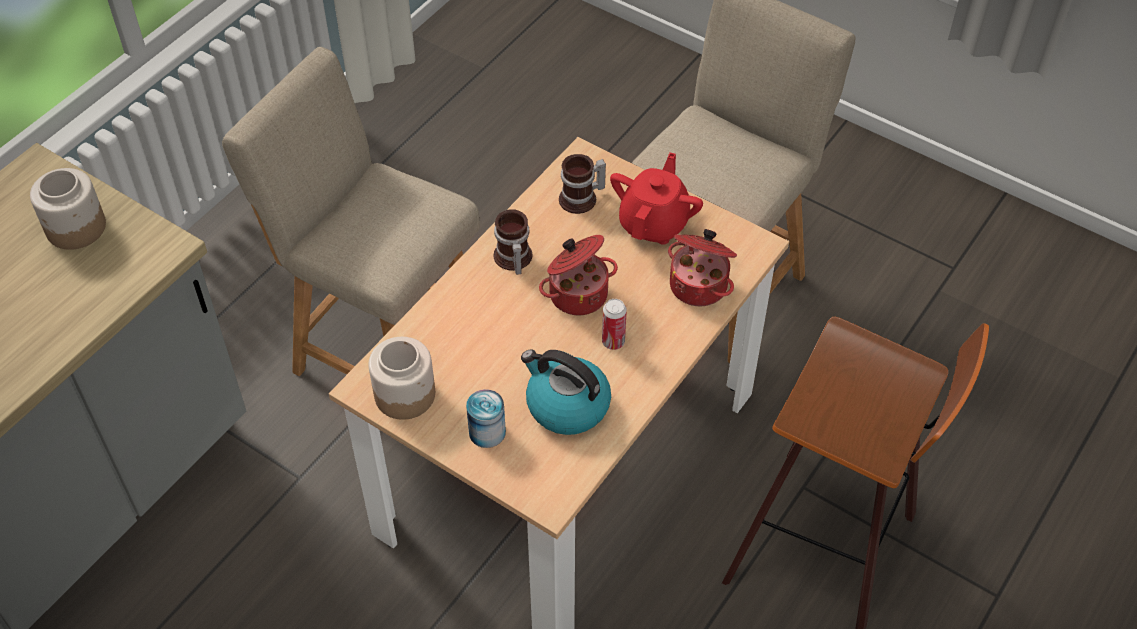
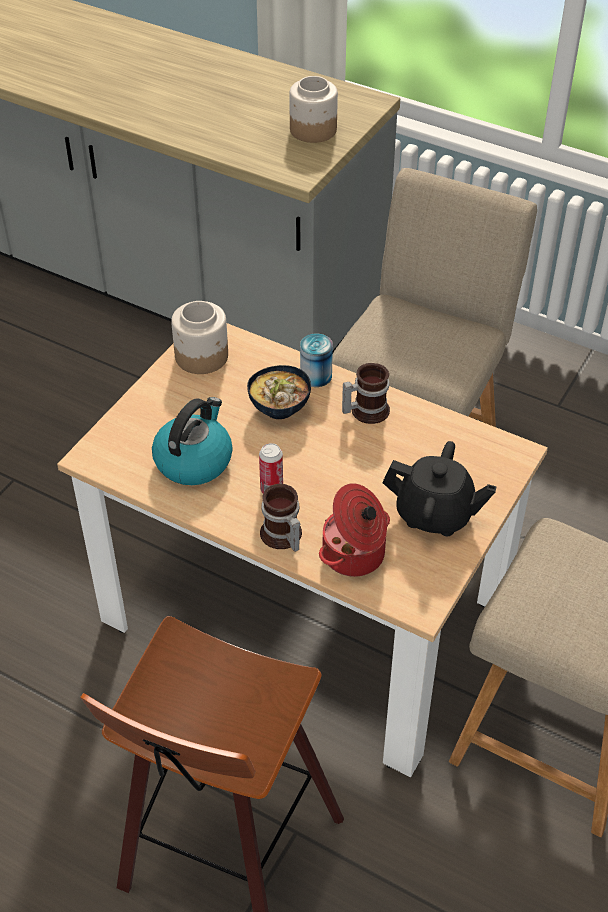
camera: 85 degrees right, 5 degrees down
can [466,389,506,448] -> can moved to [300,334,333,387]
cooking pot [539,235,618,315] -> none
mug [559,154,606,214] -> mug moved to [260,484,302,552]
red teapot [610,152,703,245] -> black teapot [382,441,497,536]
none -> bowl [247,365,311,419]

